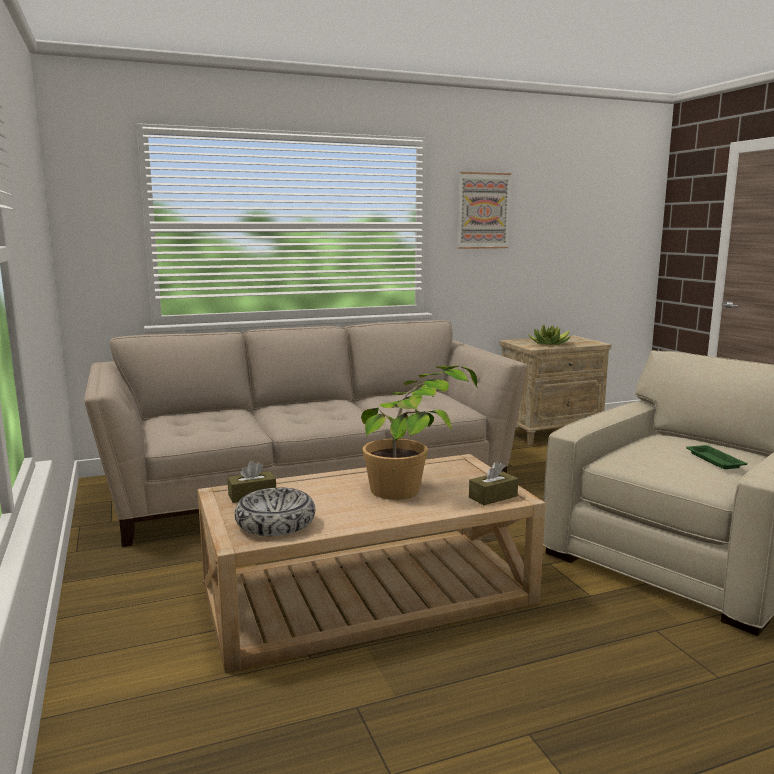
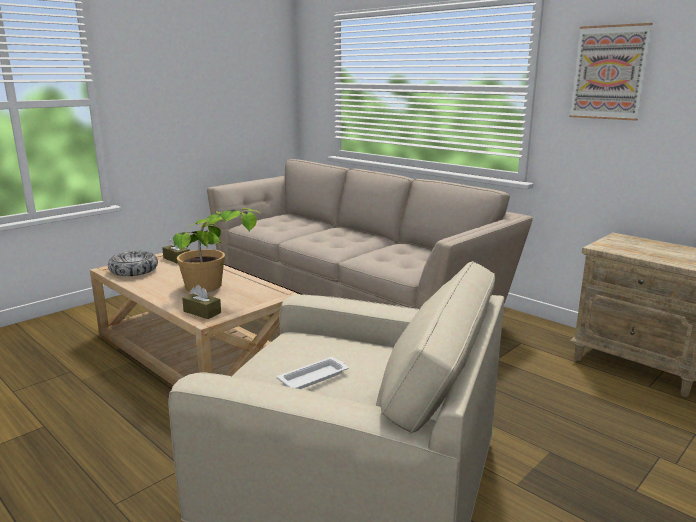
camera: 65 degrees right, 5 degrees up
potted plant [528,325,571,345] -> none
green tray [686,445,747,469] -> white tray [277,357,348,389]

